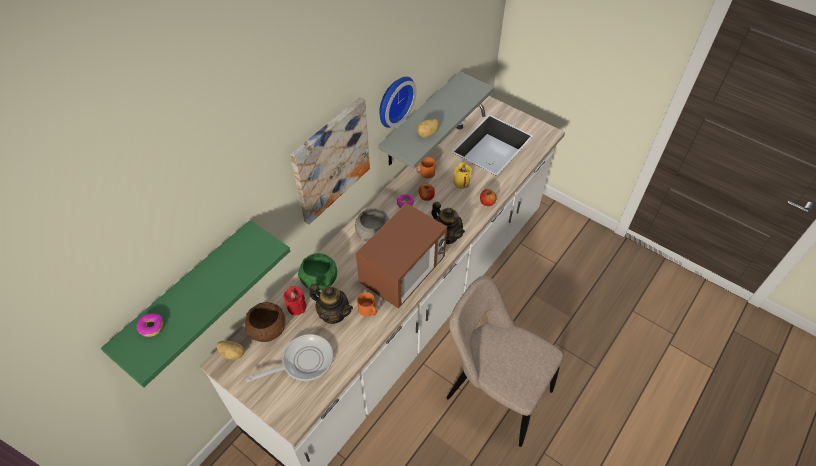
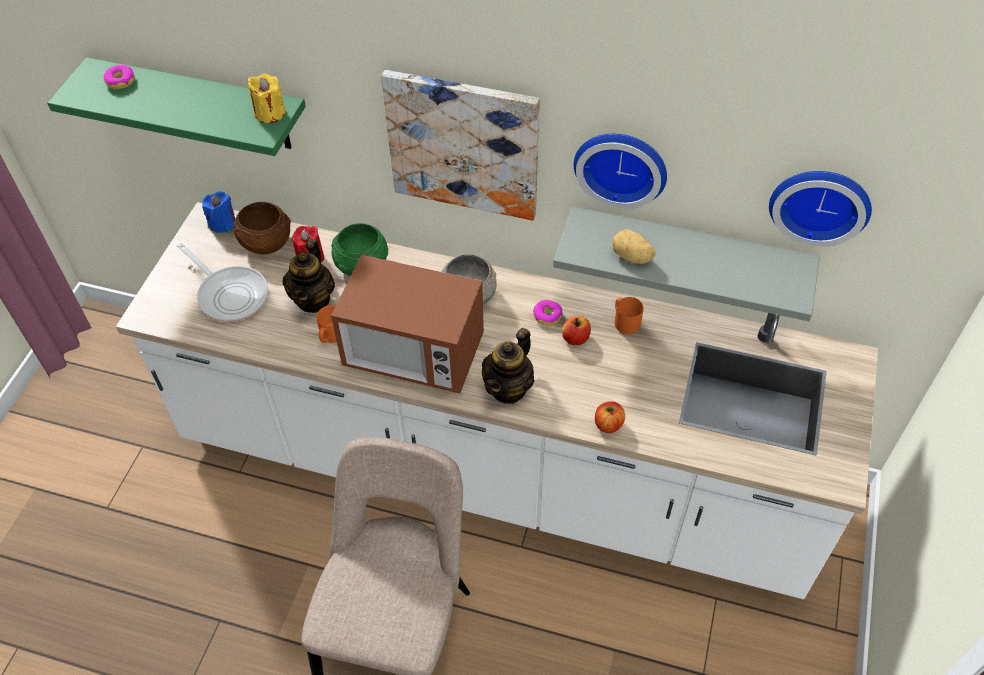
camera: 70 degrees right, 0 degrees up
potato [216,341,244,360] -> blue candle [202,191,235,233]
yellow candle [454,163,472,189] -> yellow candle moved to [248,74,285,123]
none -> wall clock [769,171,872,247]

